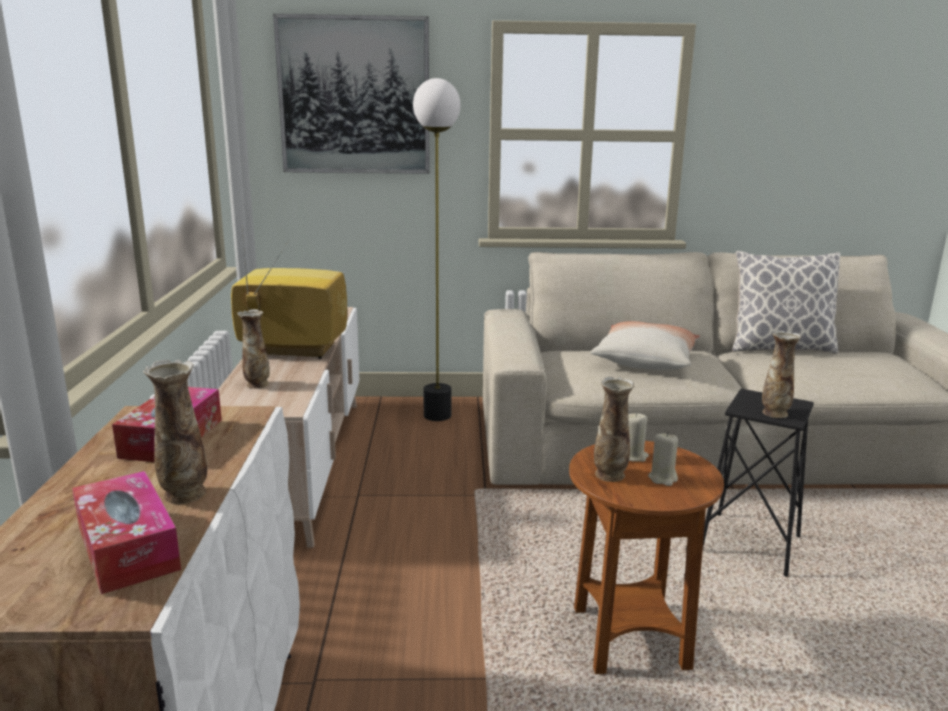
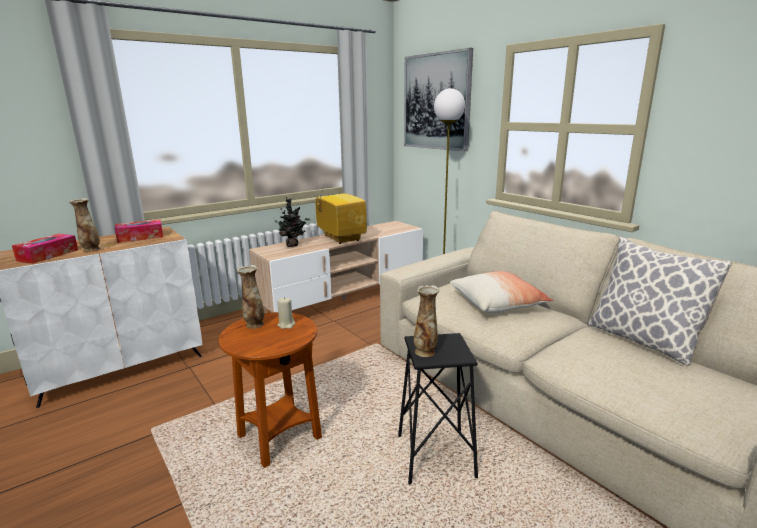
camera: 55 degrees right, 0 degrees up
vase [237,309,270,389] -> potted plant [272,197,310,247]
beige candle [648,432,678,486] -> none

